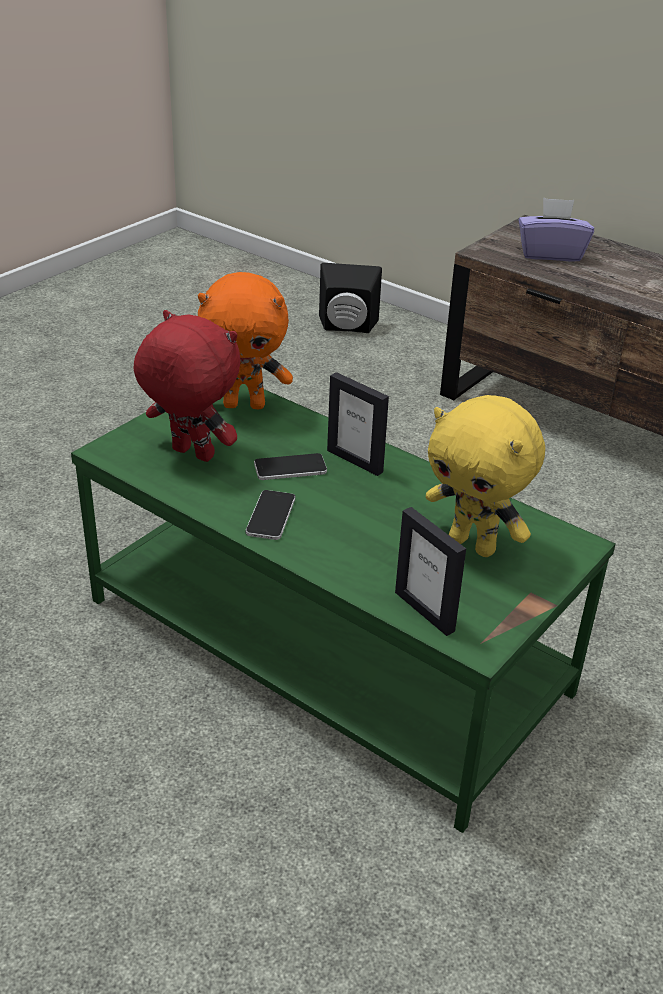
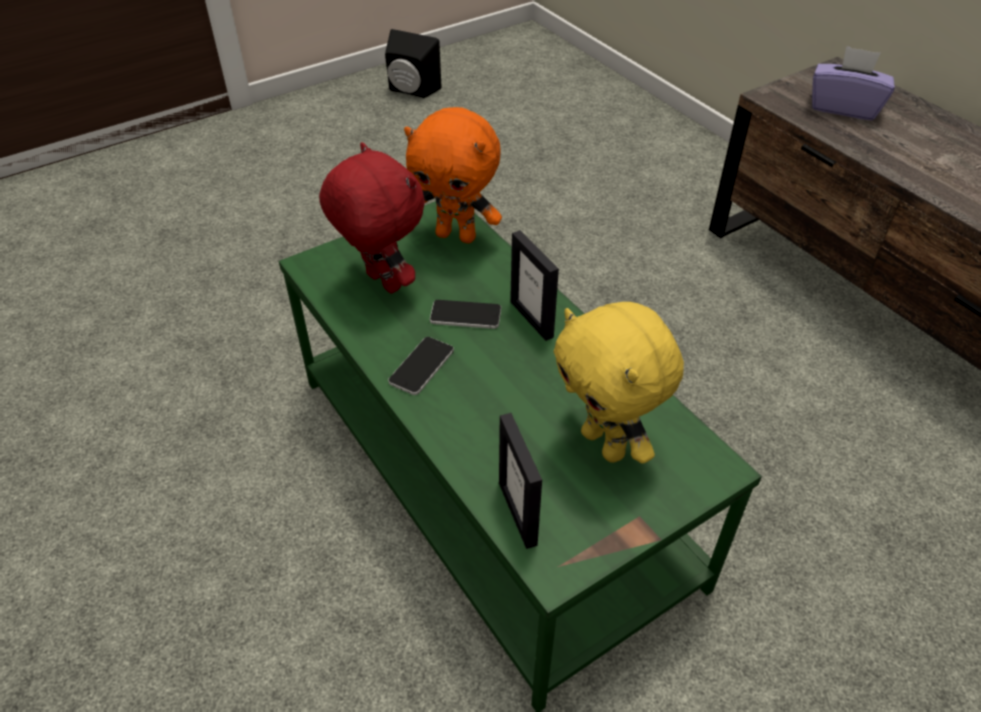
camera: 20 degrees right, 10 degrees up
black speaker [319,263,382,333] -> black speaker moved to [385,29,441,98]

